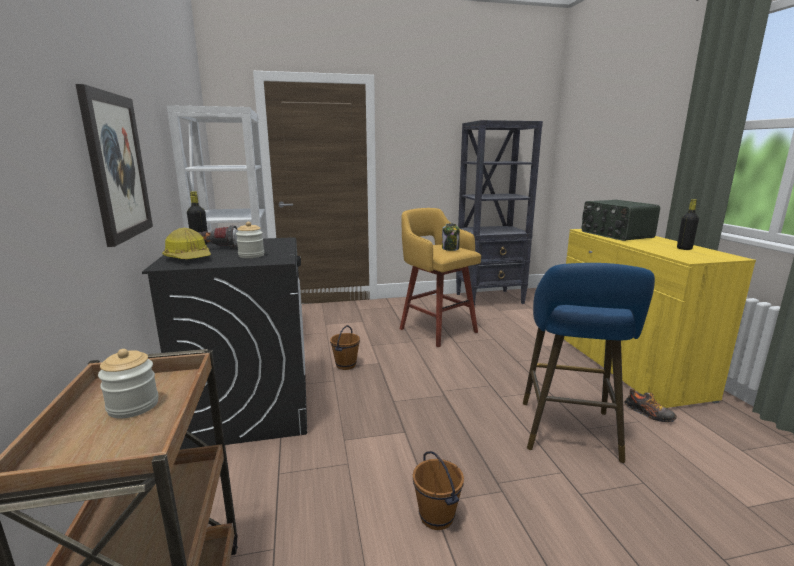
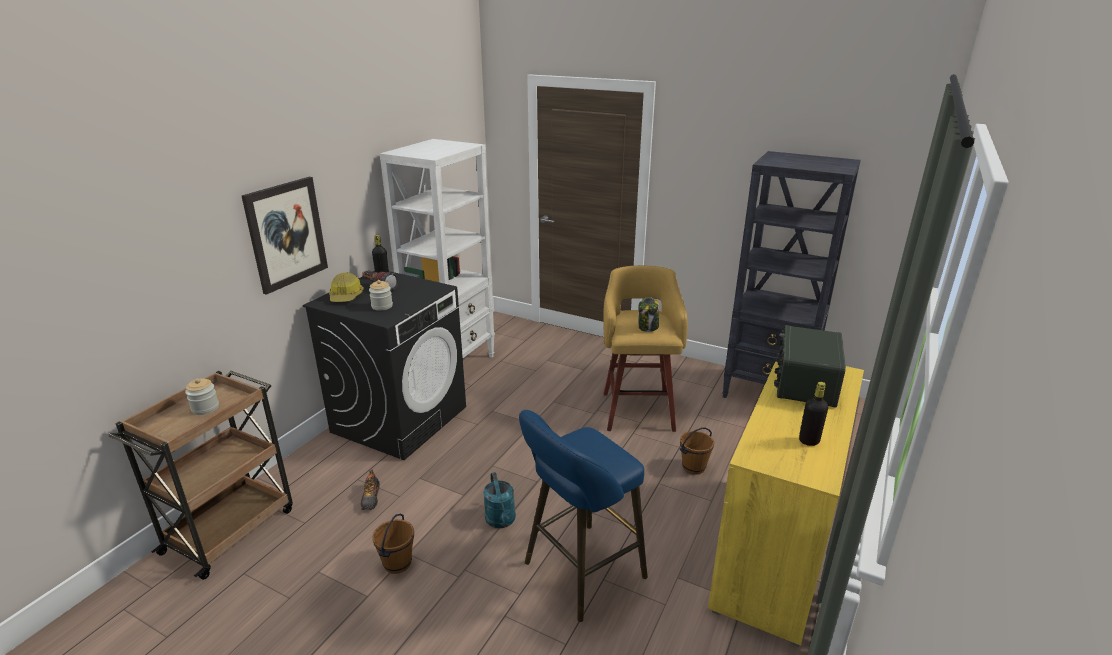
camera: 40 degrees right, 10 degrees up
brown bucket [330,325,360,370] -> brown bucket moved to [680,427,714,475]
shoe [624,389,677,423] -> shoe moved to [361,469,380,510]
none -> turquoise watering can [483,472,516,528]

